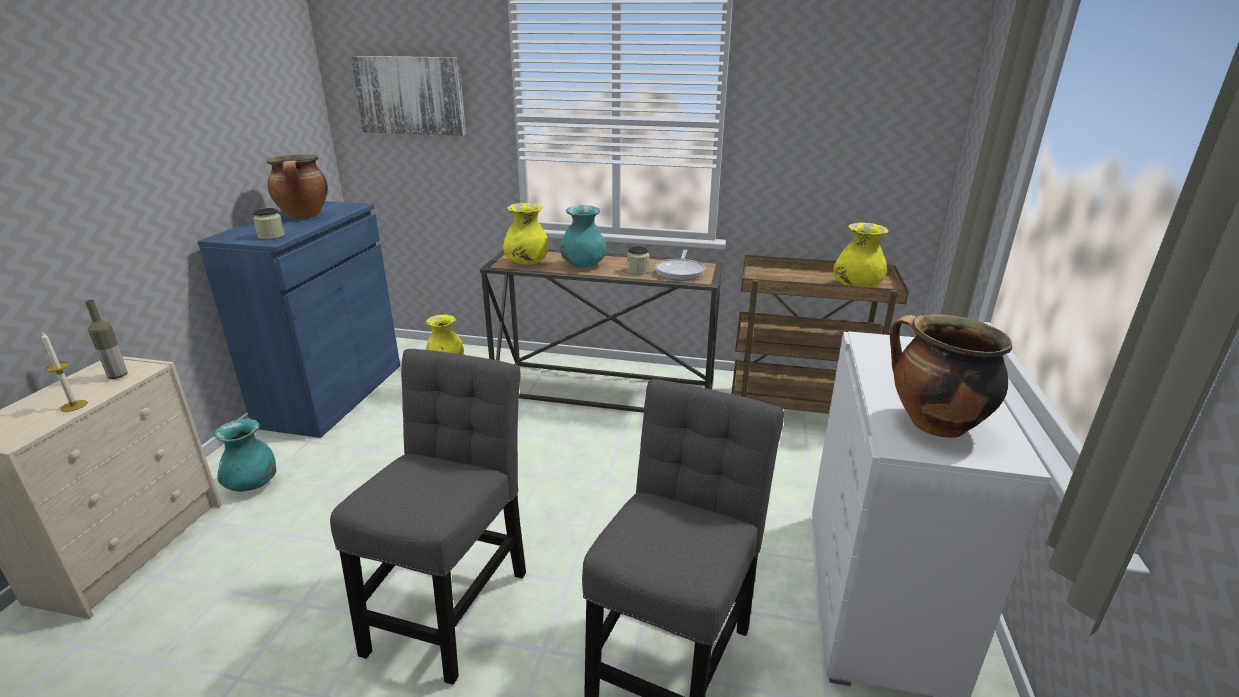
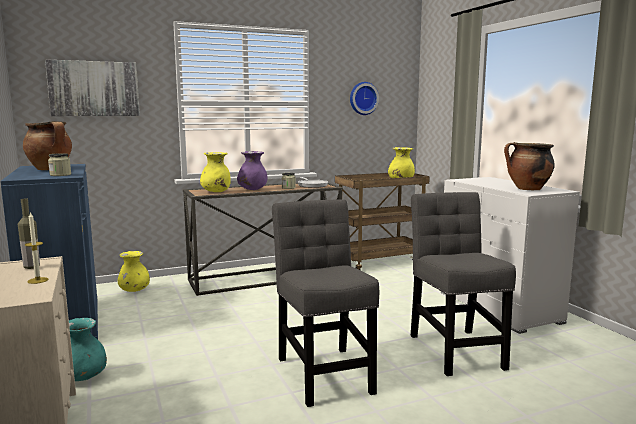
camera: 35 degrees left, 15 degrees down
turquoise vase [560,205,606,268] -> purple vase [237,151,268,190]
none -> wall clock [350,82,379,115]

